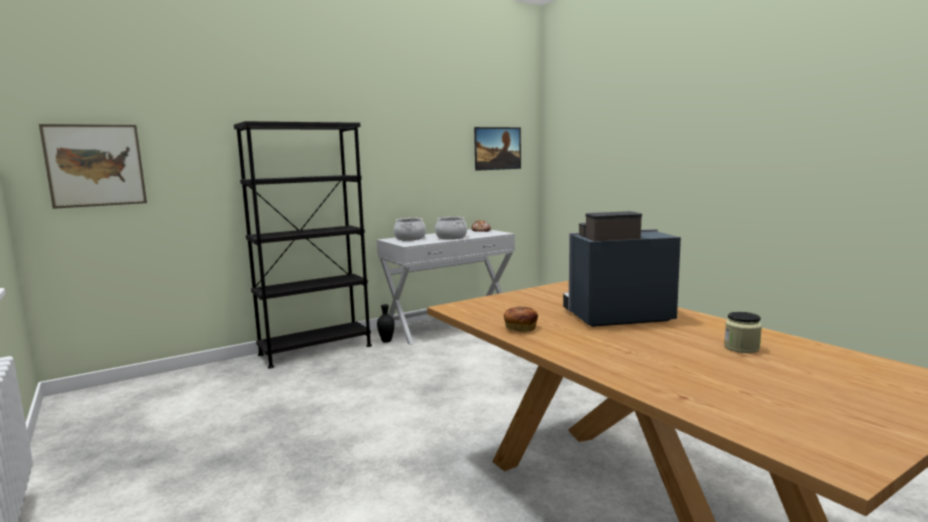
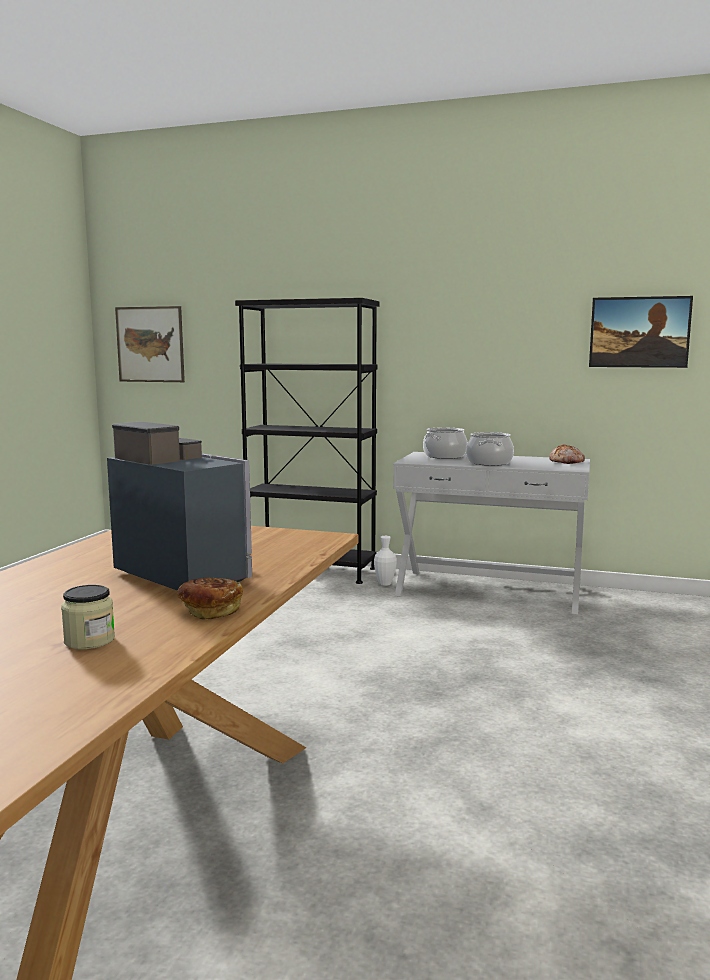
camera: 50 degrees right, 0 degrees up
black vase [377,304,395,342] -> white vase [374,536,397,586]
bread [504,306,538,332] -> bread moved to [177,577,243,620]

